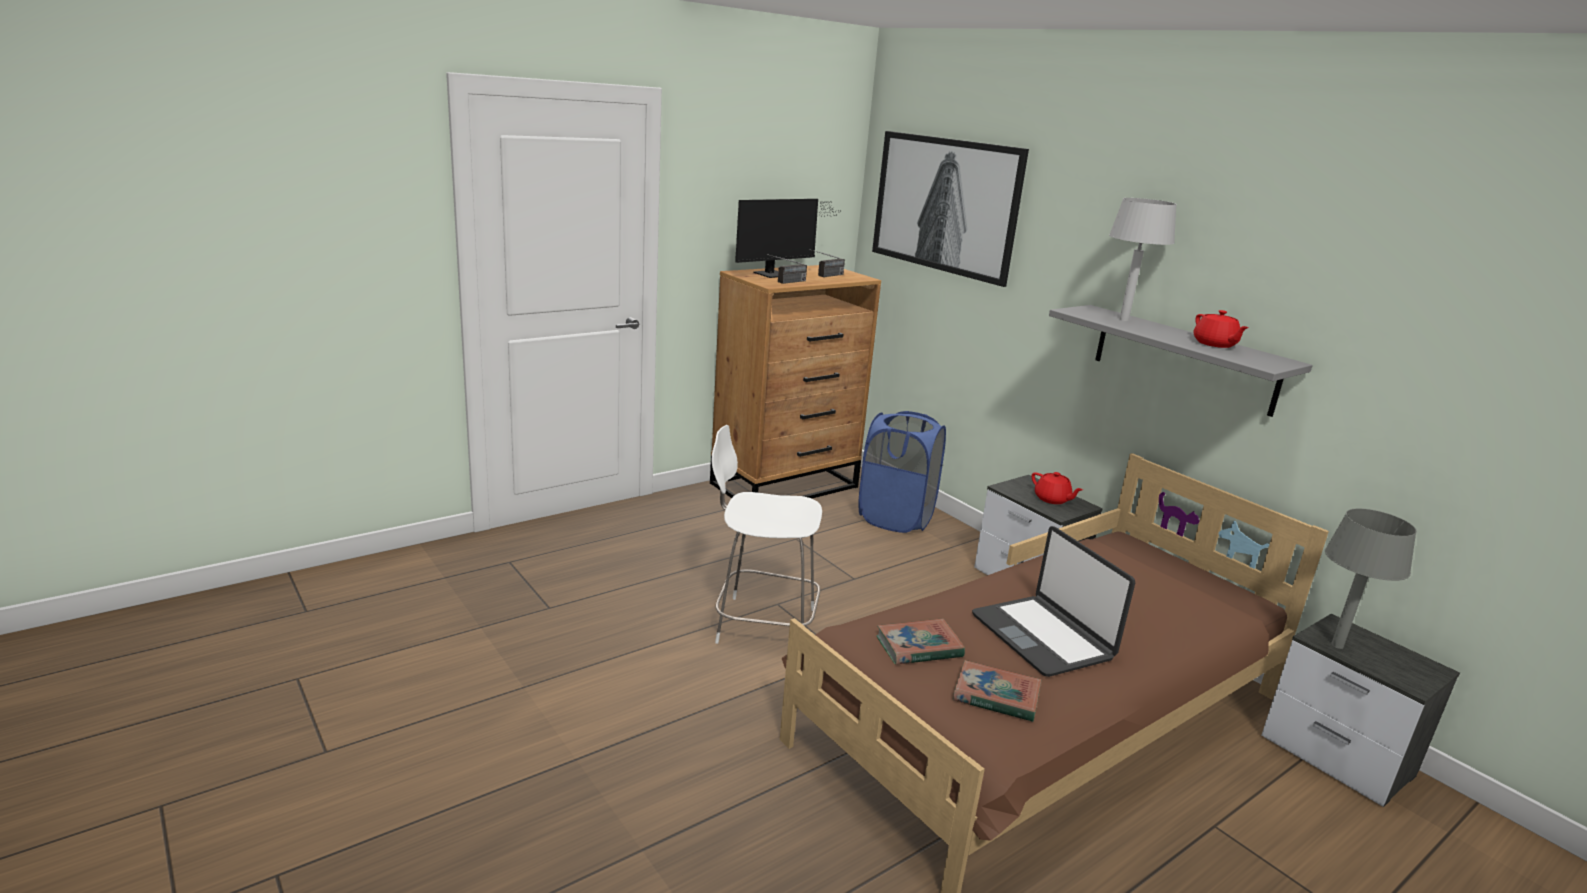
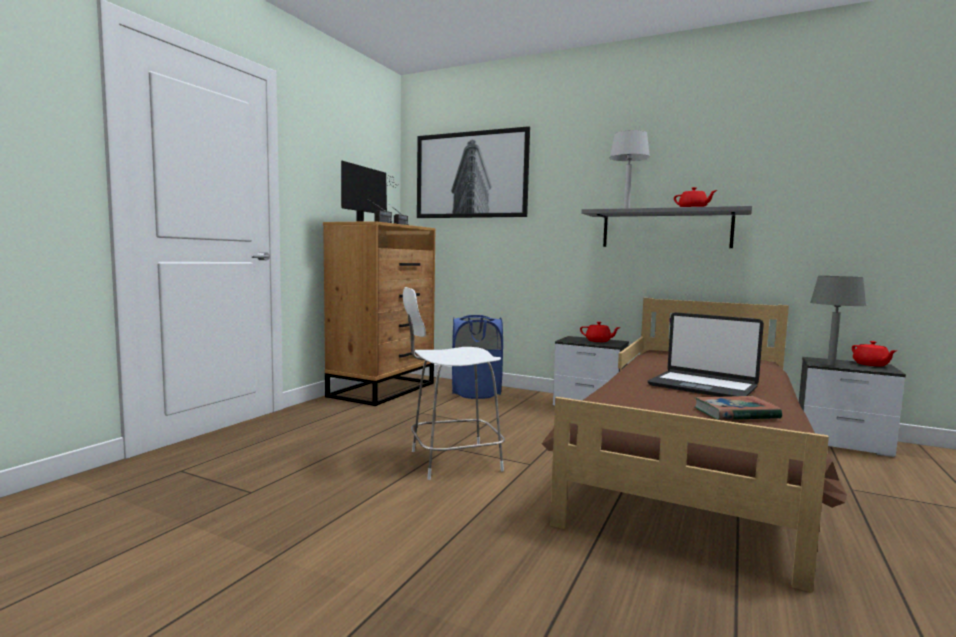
camera: 25 degrees left, 15 degrees down
book [876,618,965,665] -> none
none -> red teapot [852,341,896,366]

